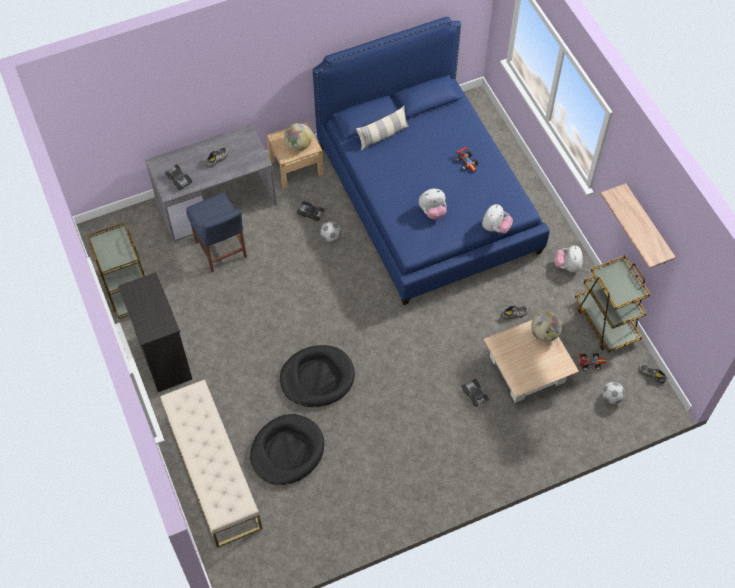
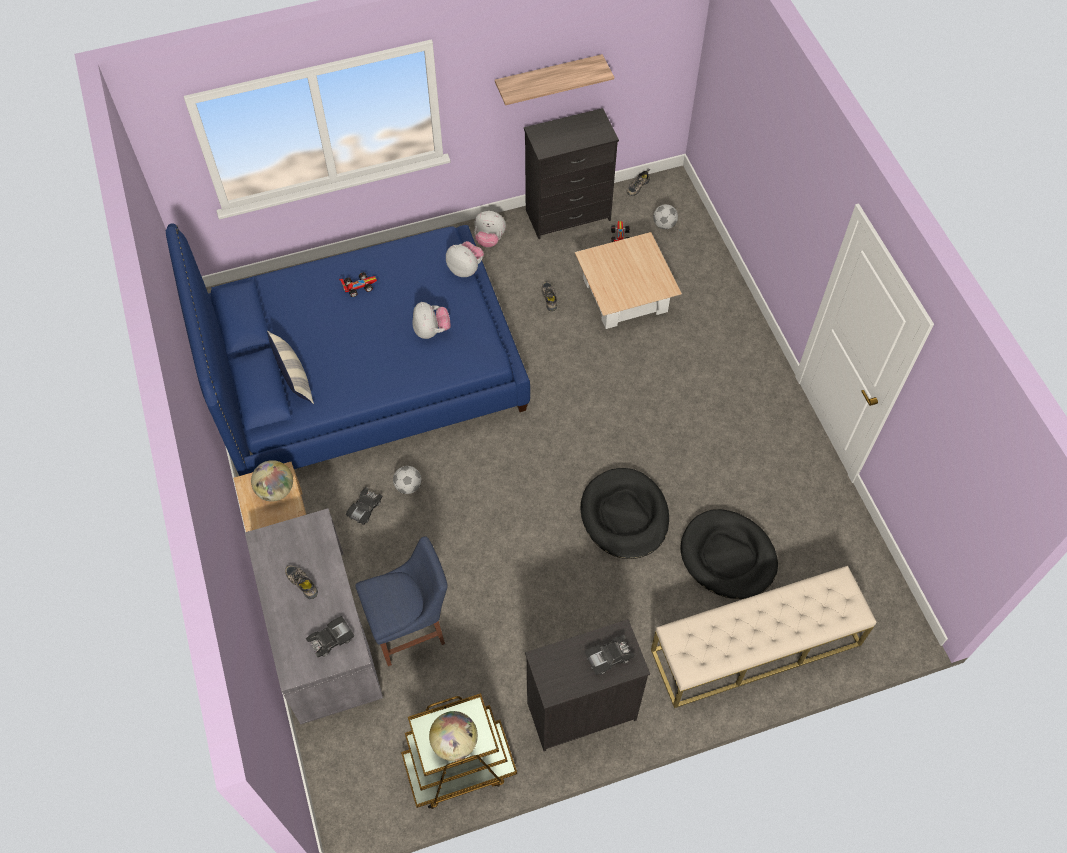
camera: 85 degrees left, 0 degrees up
black toy car [461,379,489,407] -> black toy car moved to [584,634,635,675]
globe [531,312,562,342] -> globe moved to [429,711,478,761]
brown cart [575,255,650,353] -> black dresser [524,108,619,239]

